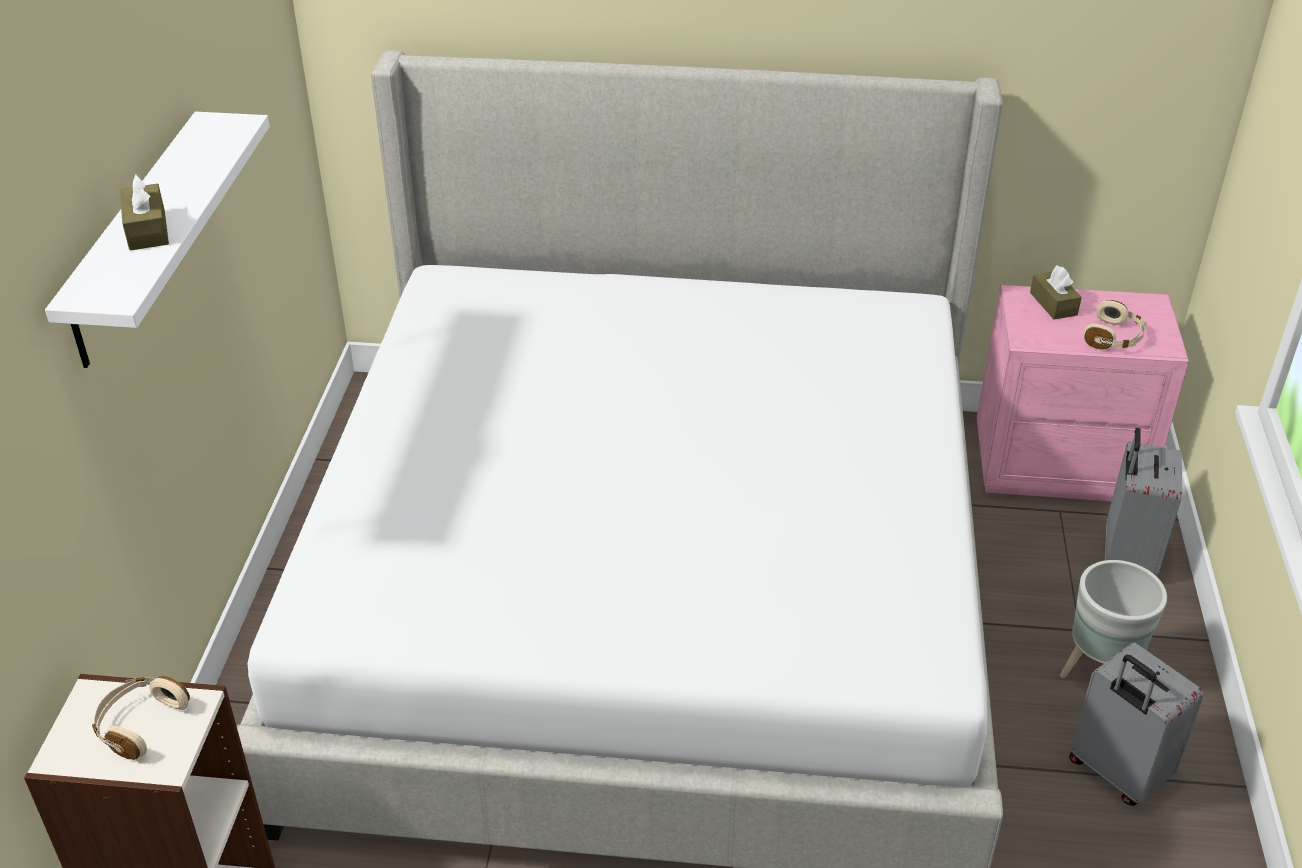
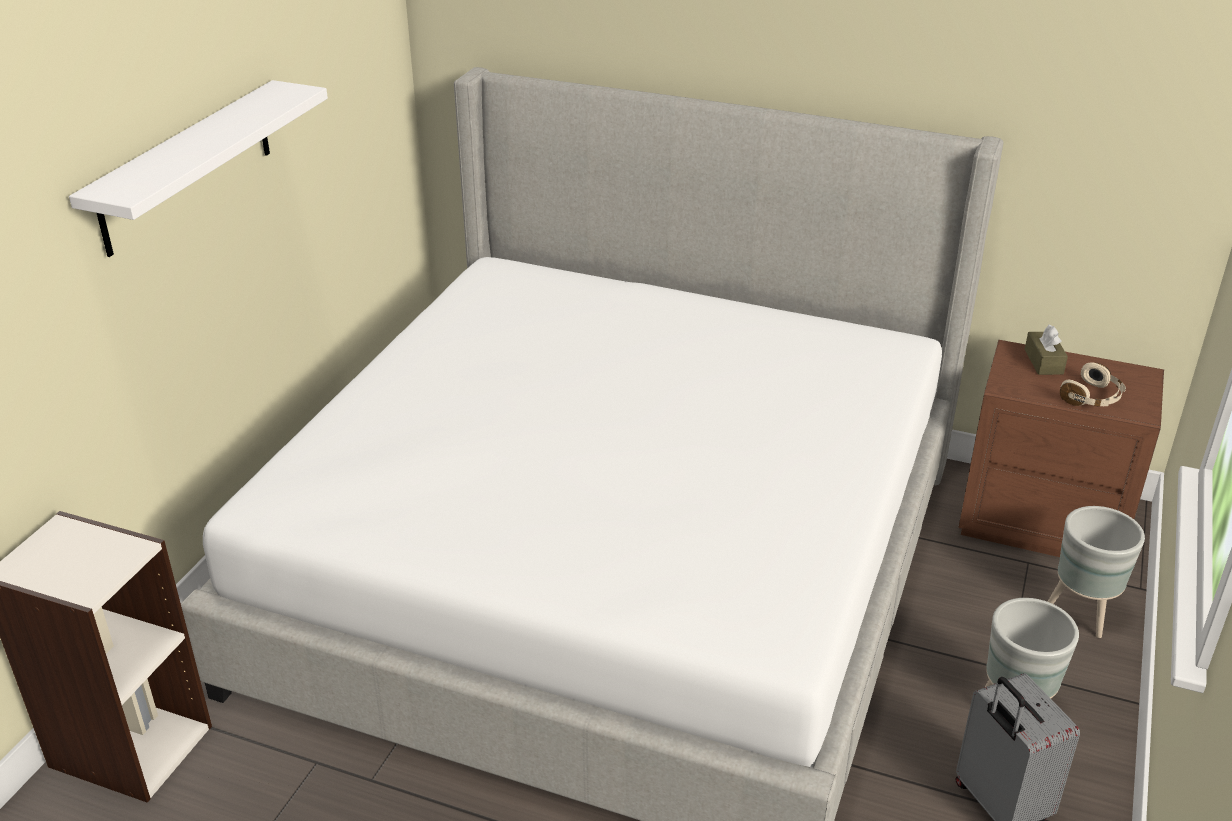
camera: 15 degrees right, 5 degrees down
beige headphones [90,676,190,760] -> none
brown tissue box [120,174,169,251] -> none
pink nightstand [976,285,1189,501] -> brown nightstand [958,340,1164,557]
grey suitcase [1105,428,1182,575] -> grey planter [1048,506,1145,638]

